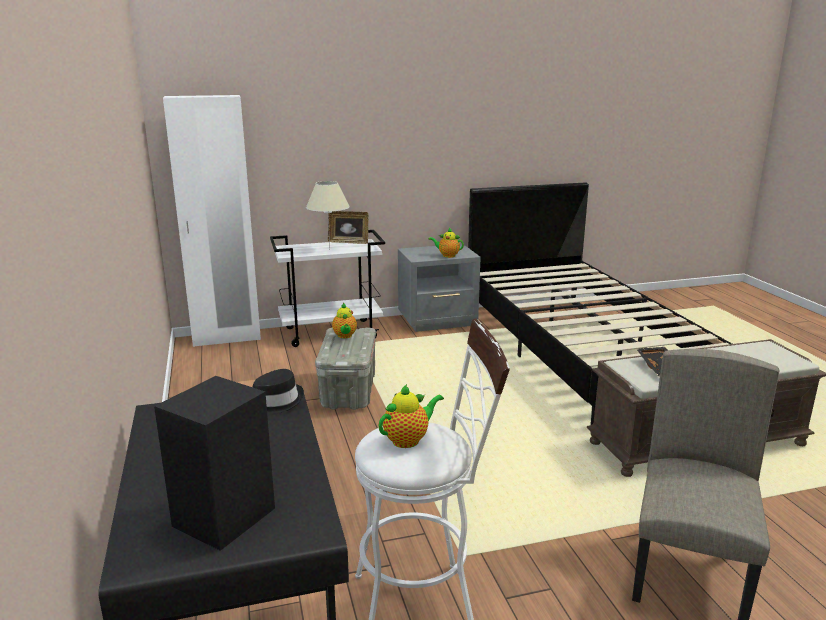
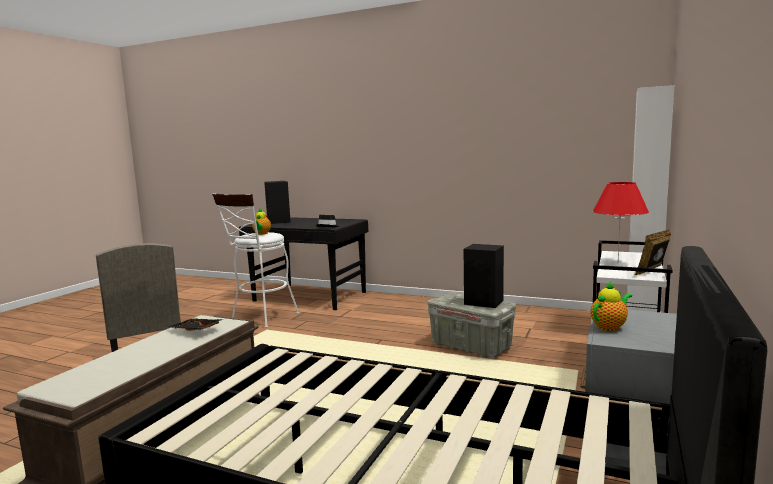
camera: 130 degrees right, 10 degrees down
beige table lamp [306,181,350,250] -> red table lamp [593,182,649,259]
teapot [332,303,357,339] -> black speaker [464,244,504,308]

